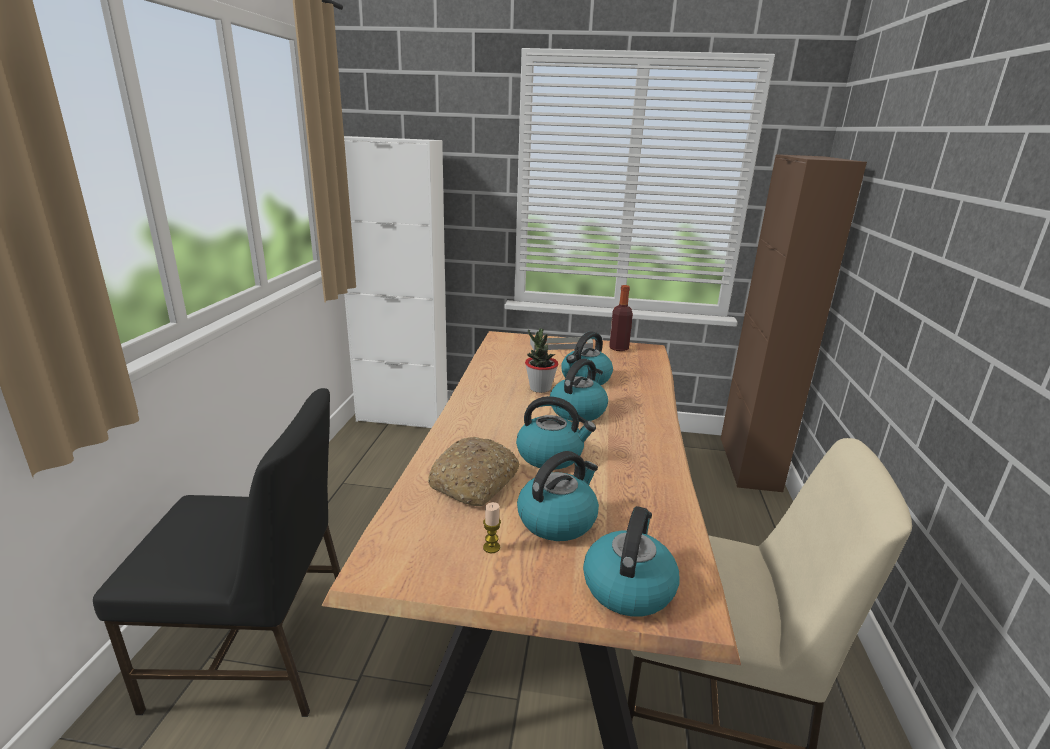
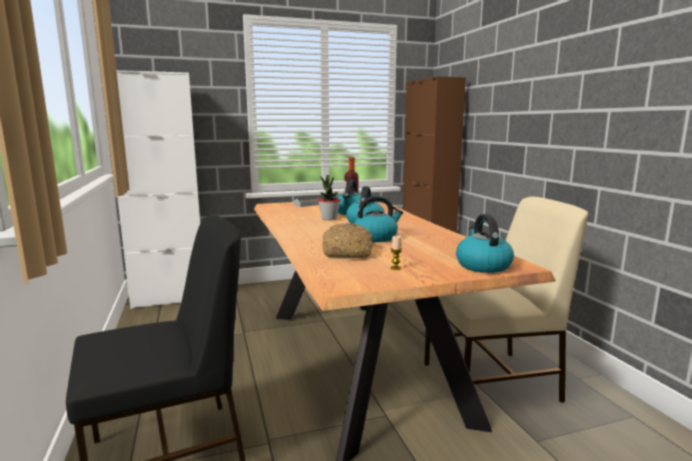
camera: 25 degrees left, 10 degrees down
kettle [517,451,599,541] -> none

